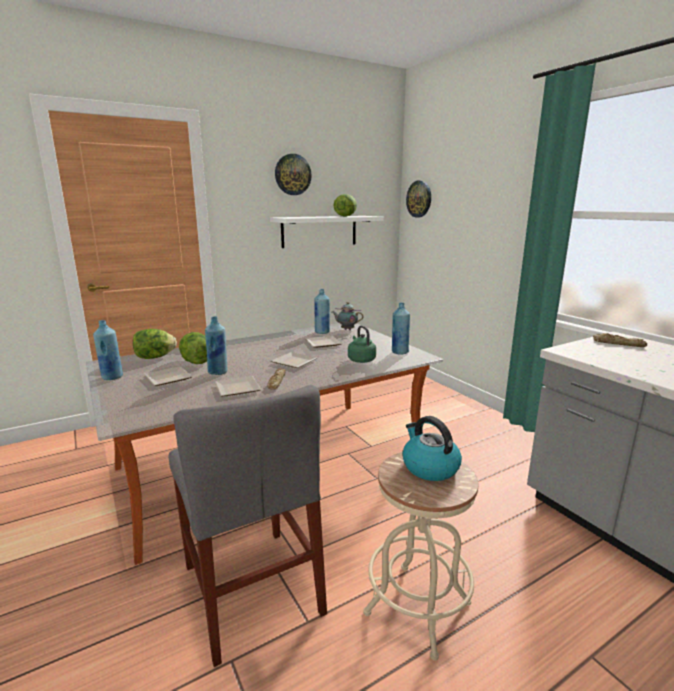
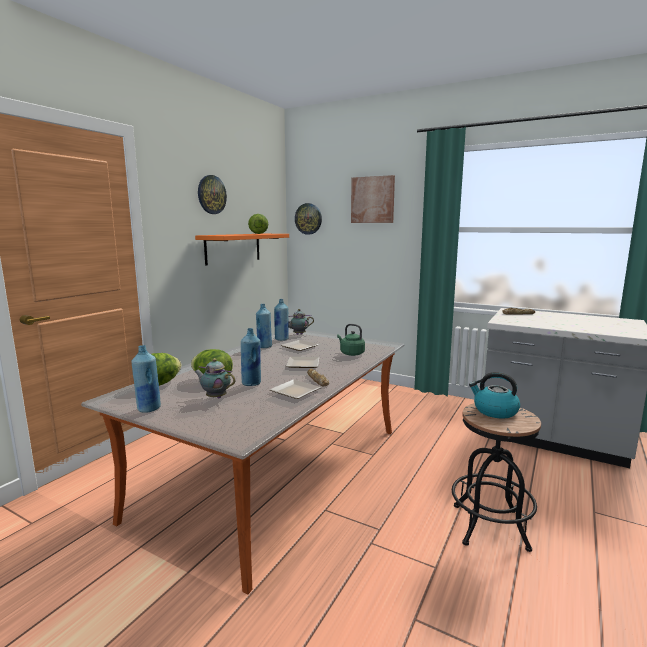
camera: 30 degrees left, 5 degrees down
plate [144,366,192,386] -> teapot [194,358,235,399]
grey chair [169,385,327,667] -> none
white shelf [270,216,384,248] -> orange shelf [195,234,289,266]
beige stool [363,452,478,661] -> black stool [452,403,541,552]
blue bottle [392,303,410,355] -> blue bottle moved to [256,304,272,348]
none -> picture [351,175,395,223]

